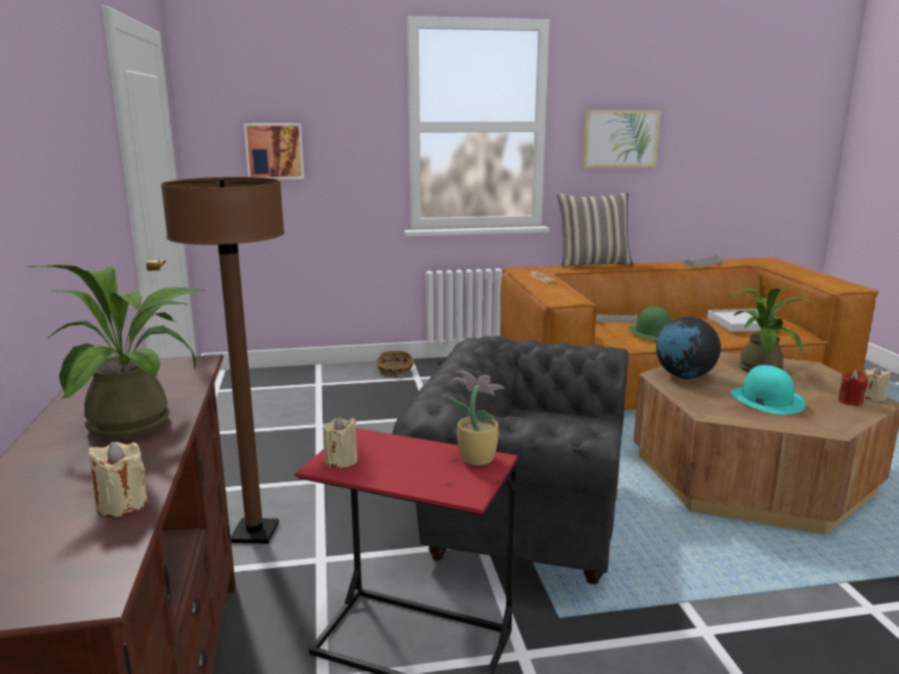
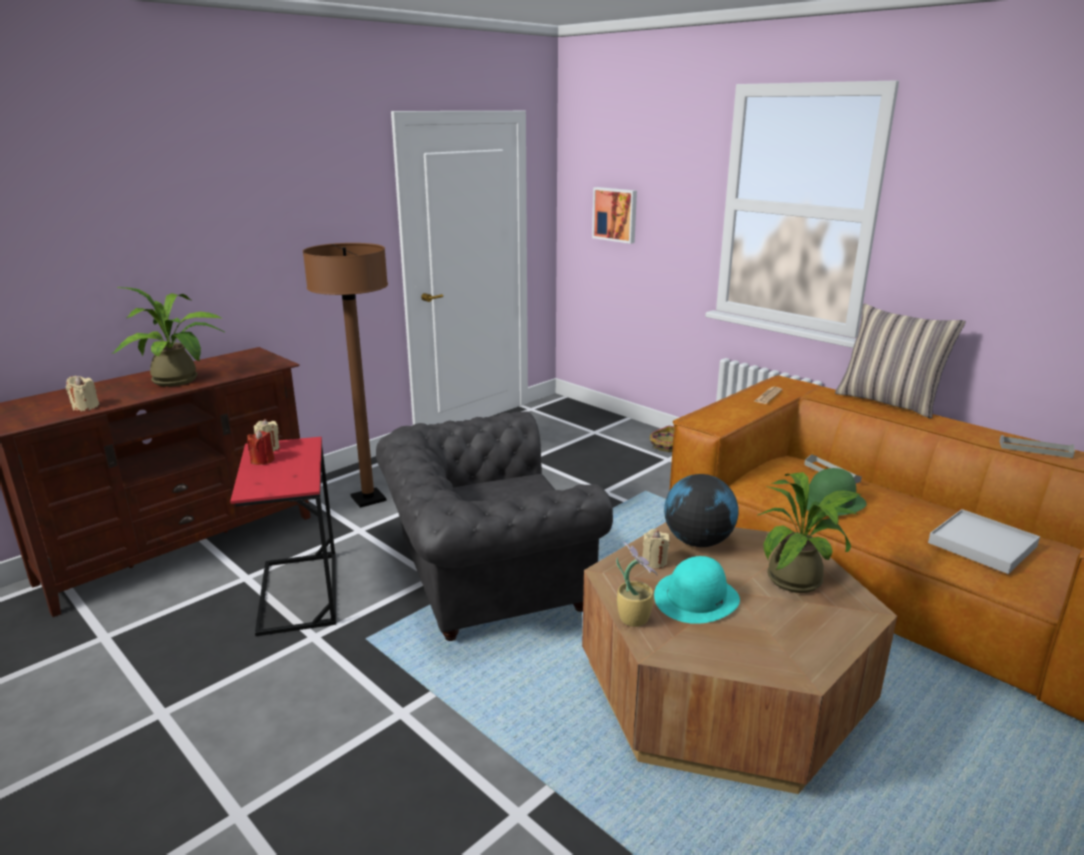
camera: 55 degrees right, 5 degrees up
grey armchair [392,336,629,584] -> grey armchair turned 90 degrees counterclockwise [376,411,613,641]
potted plant [450,371,504,466] -> potted plant moved to [616,542,658,627]
picture [582,110,661,168] -> none
red candle [838,370,868,406] -> red candle moved to [247,430,274,465]
beige candle [864,366,891,401] -> beige candle moved to [642,529,670,569]

